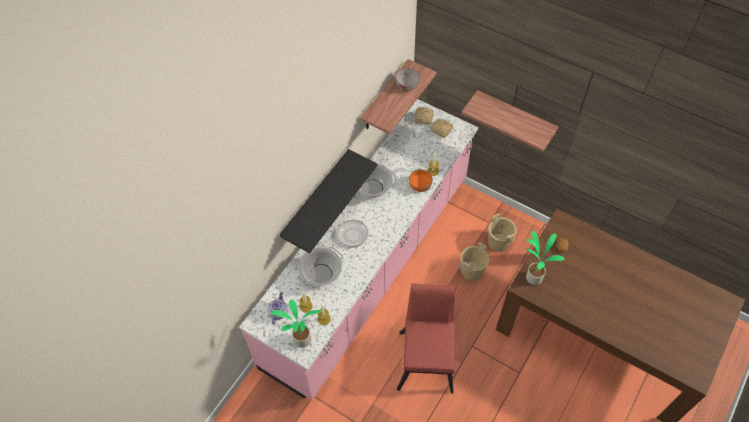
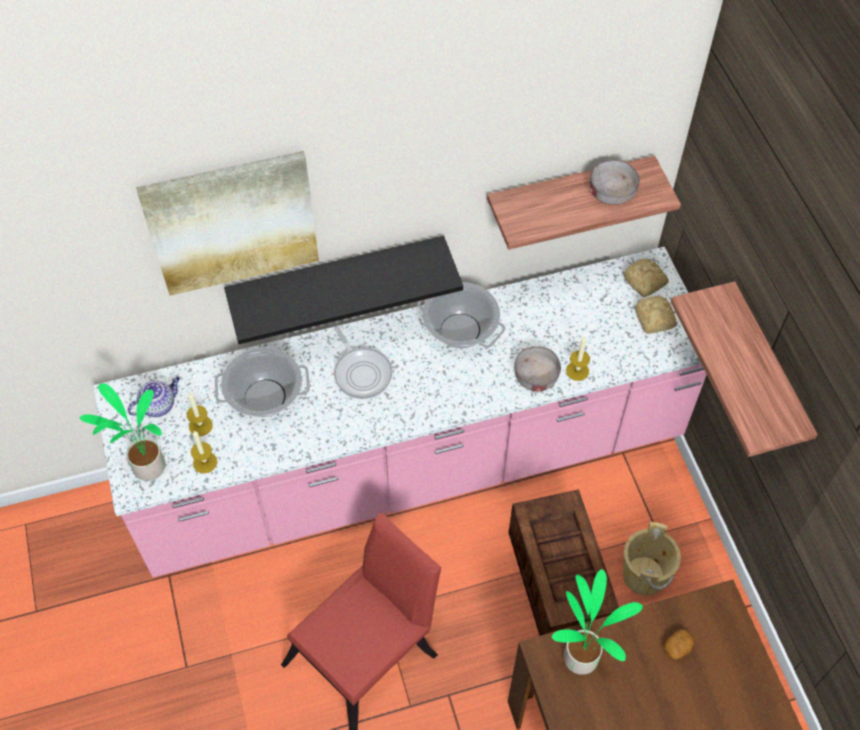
camera: 40 degrees right, 0 degrees up
orange bowl [409,169,433,192] -> grey bowl [514,347,561,392]
beige bucket [459,242,489,281] -> crate [509,489,619,636]
none -> picture [136,151,319,296]

